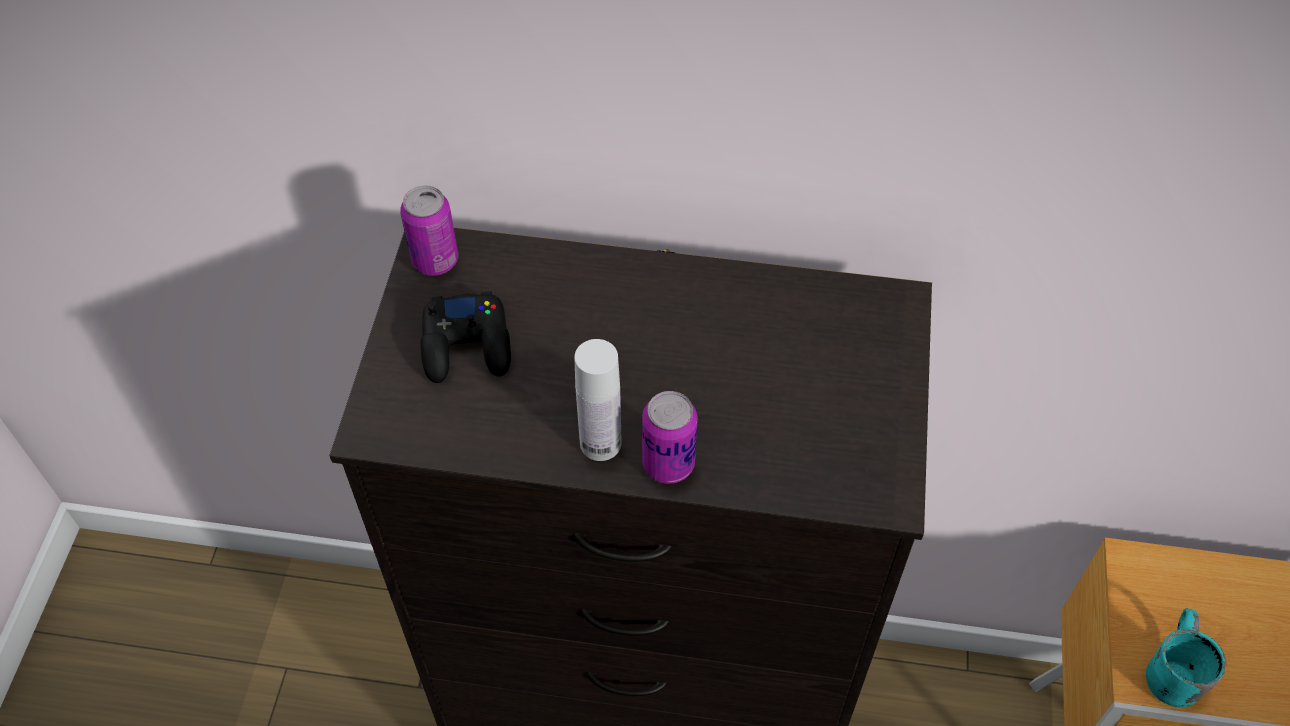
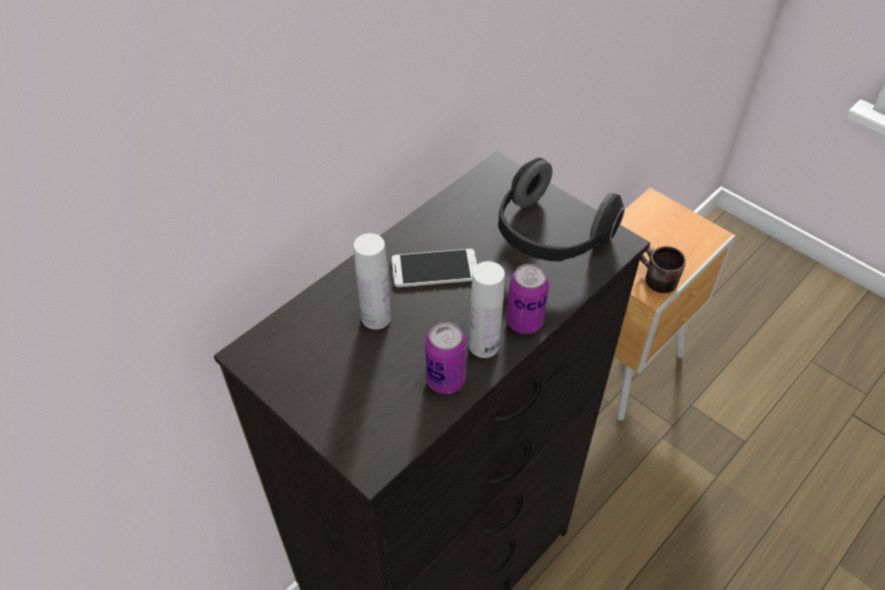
camera: 55 degrees left, 5 degrees down
can [400,185,458,276] -> can moved to [425,322,467,394]
black game controller [421,291,511,383] -> none
turquoise mug [1146,608,1226,708] -> brown mug [640,246,686,293]
none -> white bottle [354,233,391,330]
none -> phone [392,249,477,287]
none -> headphones [498,158,625,261]

